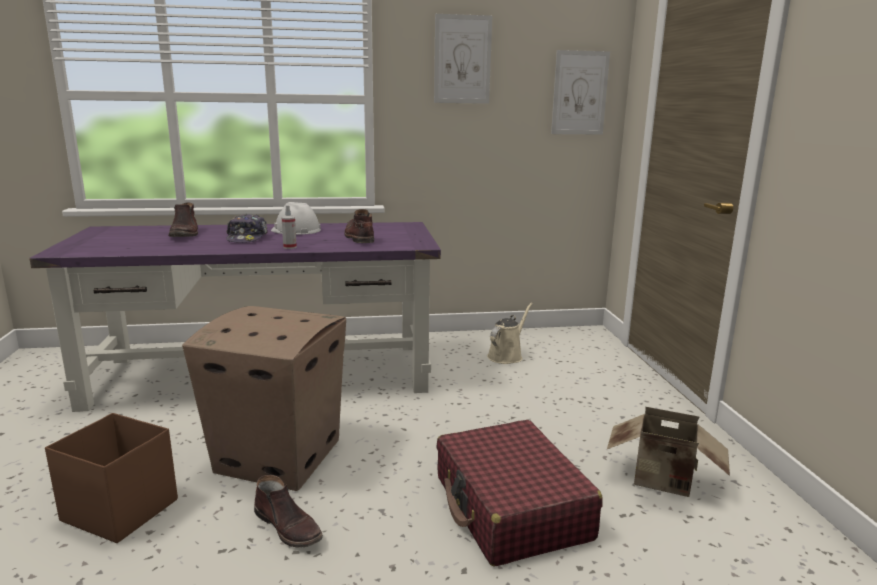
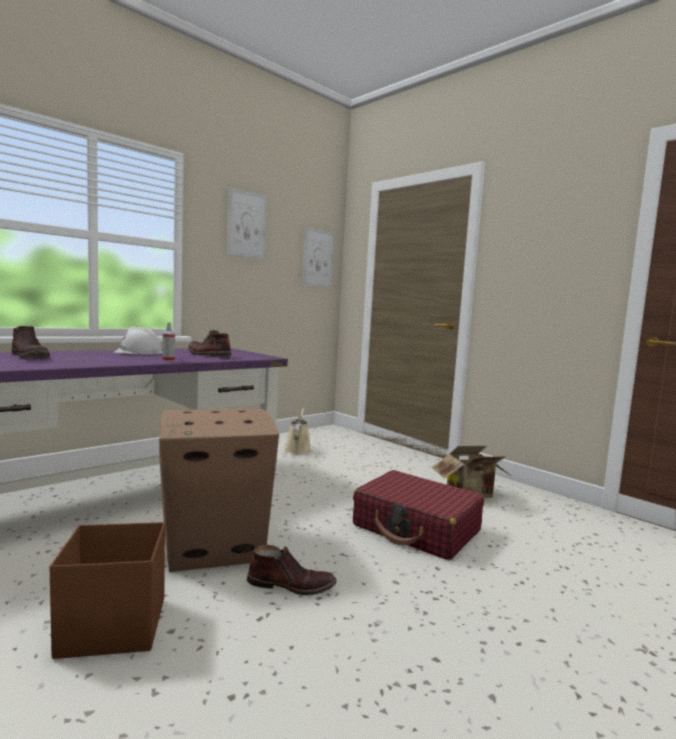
camera: 35 degrees left, 10 degrees down
cap [226,214,268,243] -> none

